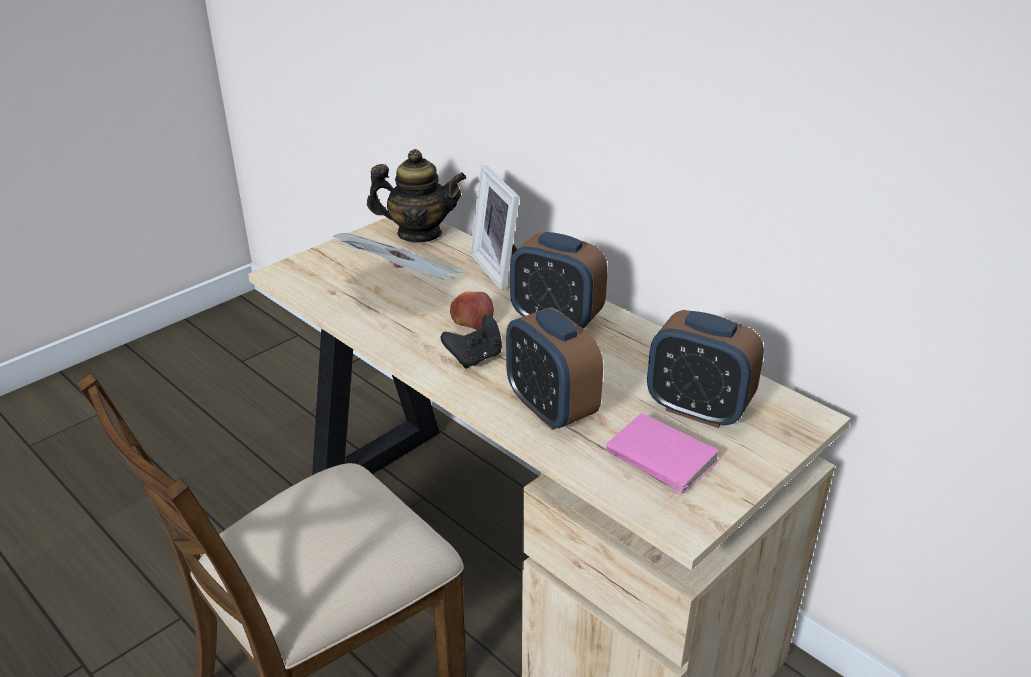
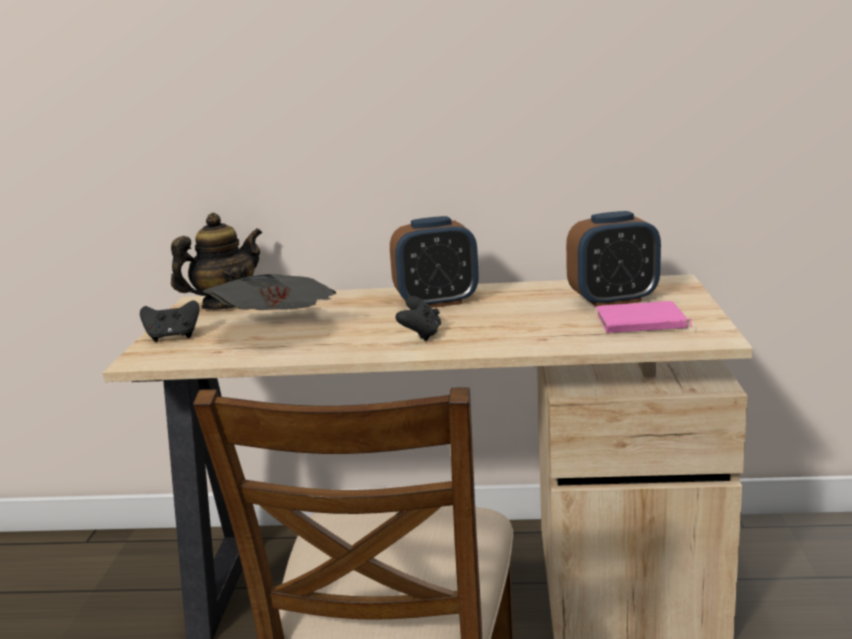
camera: 40 degrees left, 15 degrees down
apple [450,291,494,330] -> none
picture frame [470,165,520,290] -> none
alarm clock [506,307,603,430] -> none
none -> black game controller [140,300,200,342]

